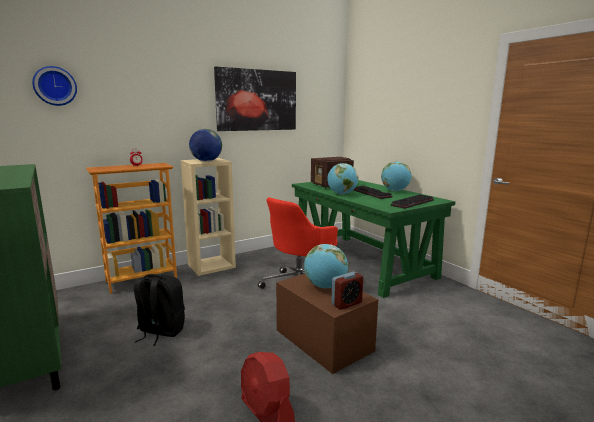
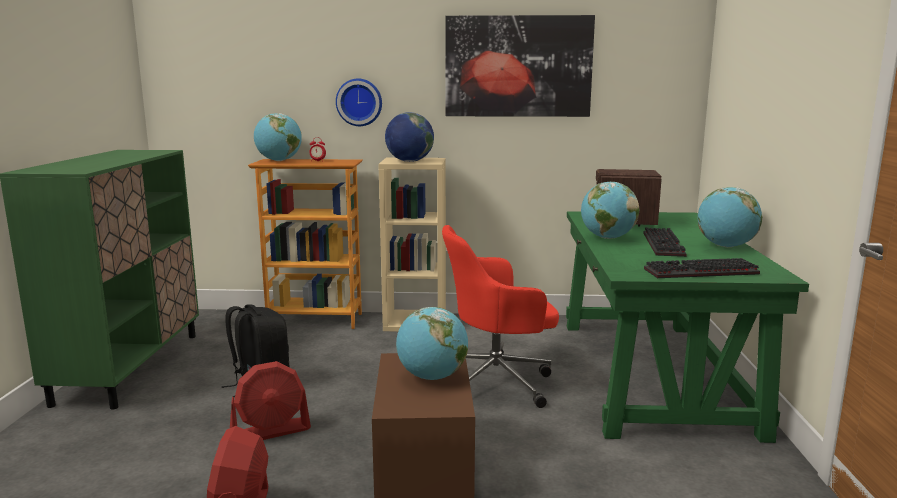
camera: 35 degrees right, 0 degrees up
wall clock [32,66,77,106] -> wall clock moved to [336,79,382,126]
alarm clock [331,272,363,310] -> none
none -> red fan [230,361,311,440]
none -> globe [254,113,302,161]

